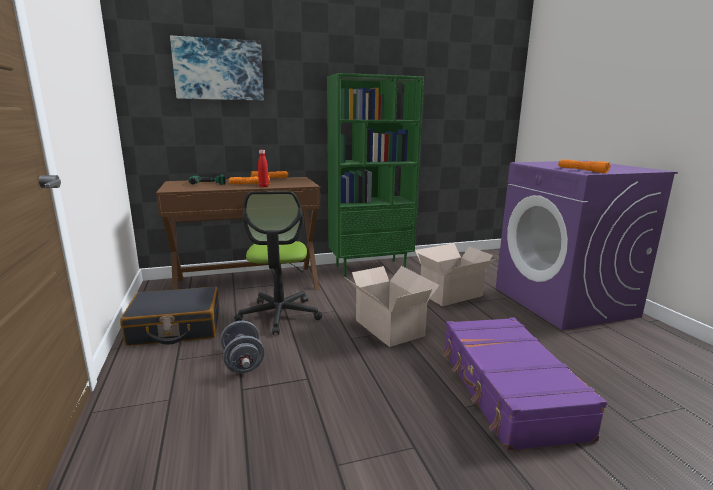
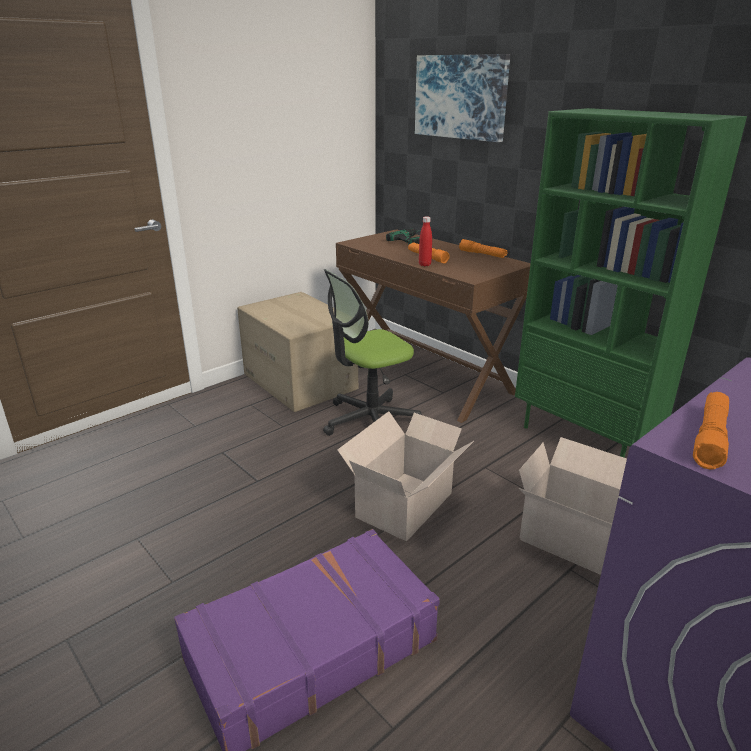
camera: 65 degrees right, 10 degrees up
black suitcase [120,287,220,346] -> cardboard box [237,292,358,412]
grey dumbbell [221,321,264,373] -> none

